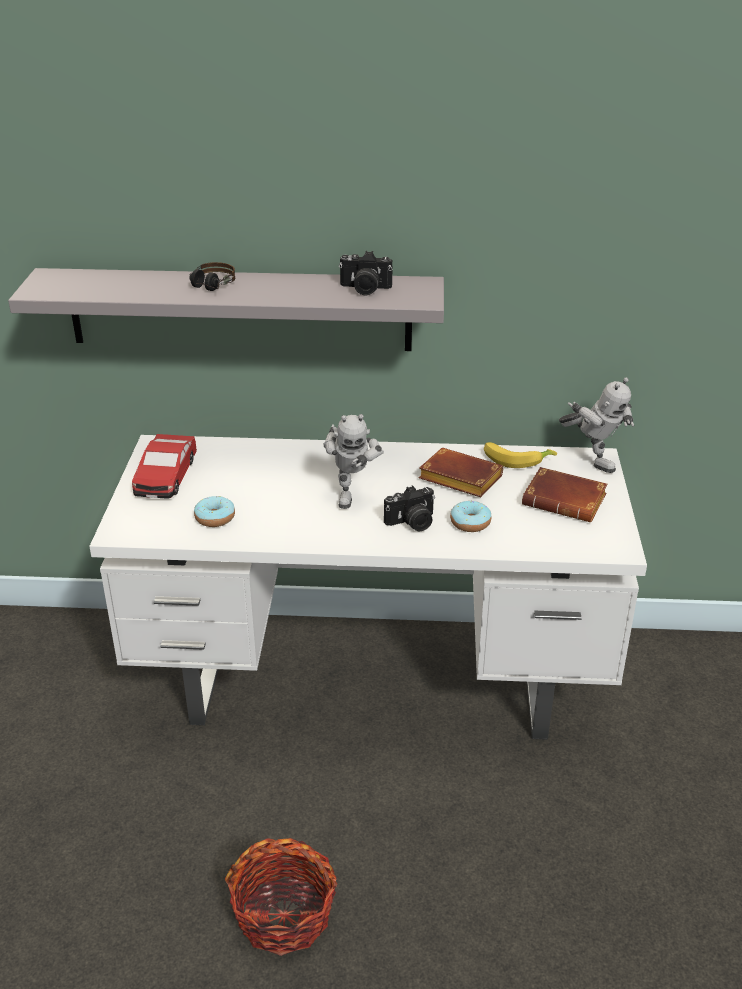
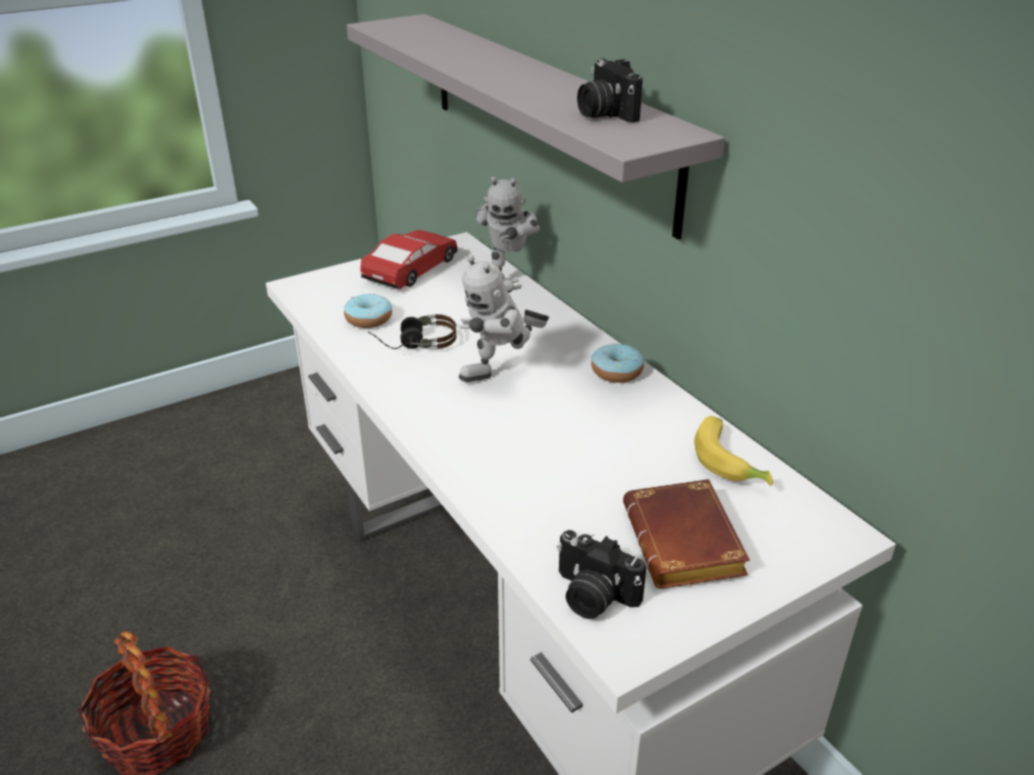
camera: 55 degrees right, 0 degrees up
toy car [132,434,197,499] -> toy car turned 150 degrees clockwise [360,230,458,289]
headphones [189,262,235,291] -> headphones moved to [368,314,457,349]
camera [384,486,435,531] -> camera moved to [557,530,647,619]
brown book [419,448,503,497] -> none
donut [450,501,491,532] -> donut moved to [591,343,644,383]
toy robot [559,377,634,473] -> toy robot moved to [476,177,540,280]

